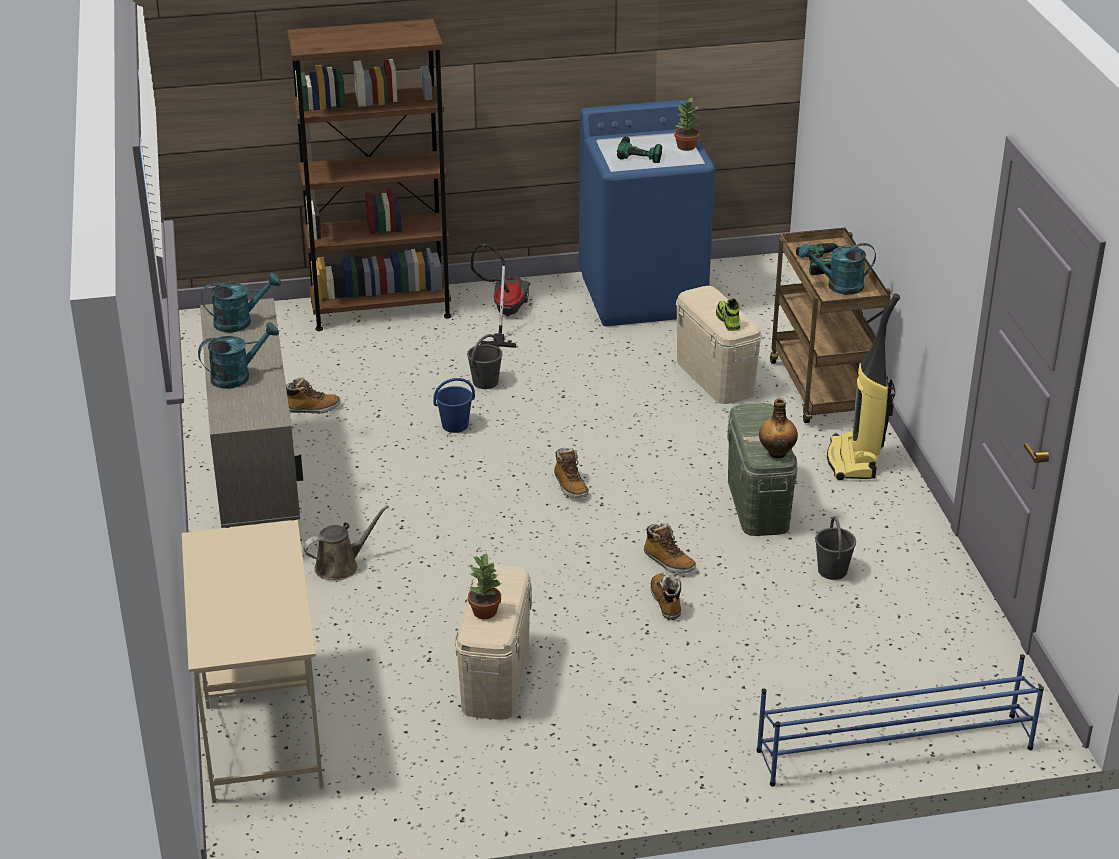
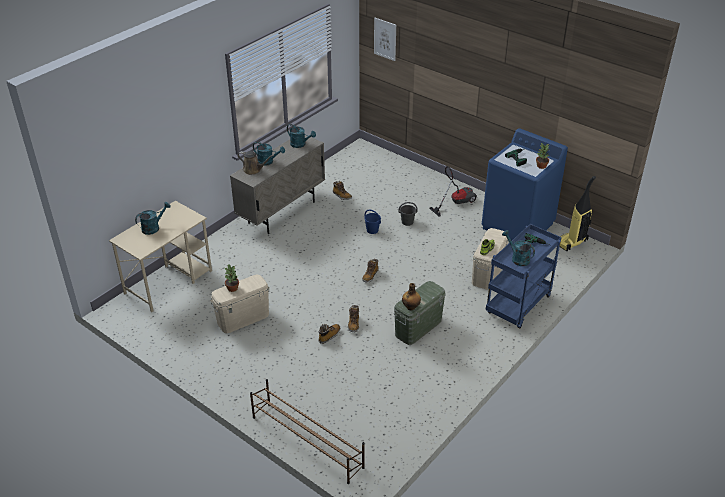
camera: 50 degrees right, 5 degrees up
brown bookcase [287,19,451,331] -> none
brown watering can [303,505,389,580] -> brown watering can moved to [237,151,274,175]
blue shoe rack [756,654,1044,787] -> brown shoe rack [250,379,365,484]
brown cart [770,228,891,423] -> blue cart [486,224,562,329]
grey bucket [815,516,856,580] -> none
vacuum cleaner [827,293,900,480] -> vacuum cleaner moved to [560,176,596,252]
none -> turquoise watering can [135,202,171,235]
none -> picture [374,18,396,61]

